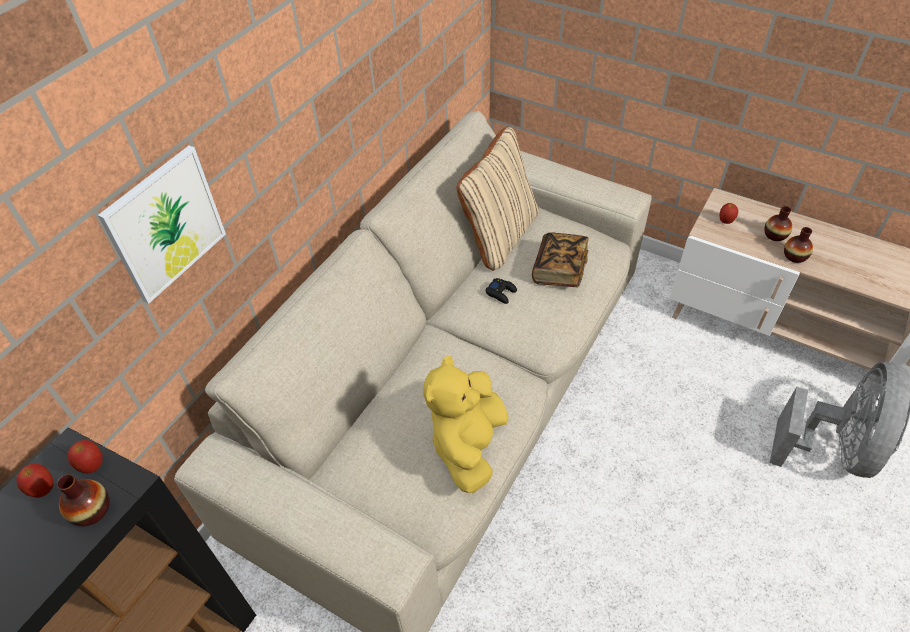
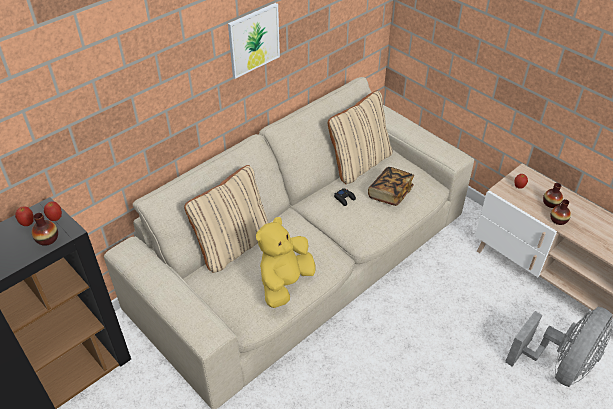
camera: 15 degrees right, 5 degrees down
picture [98,146,226,304] -> picture moved to [228,3,280,79]
none -> beige pillow [184,165,269,273]

